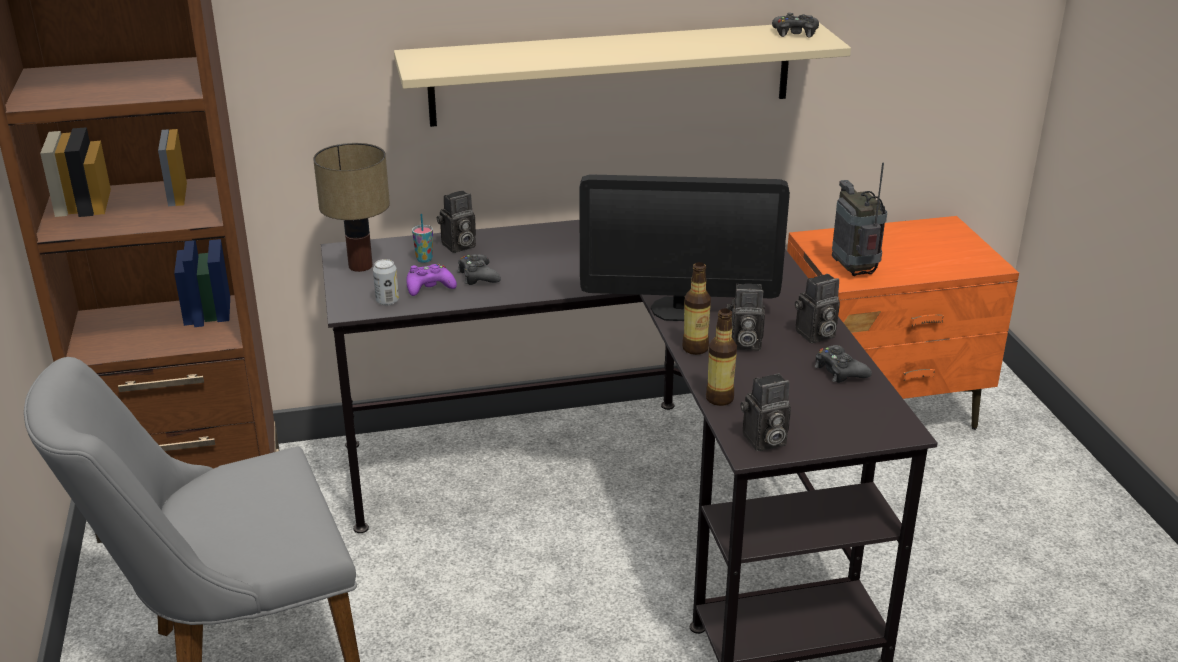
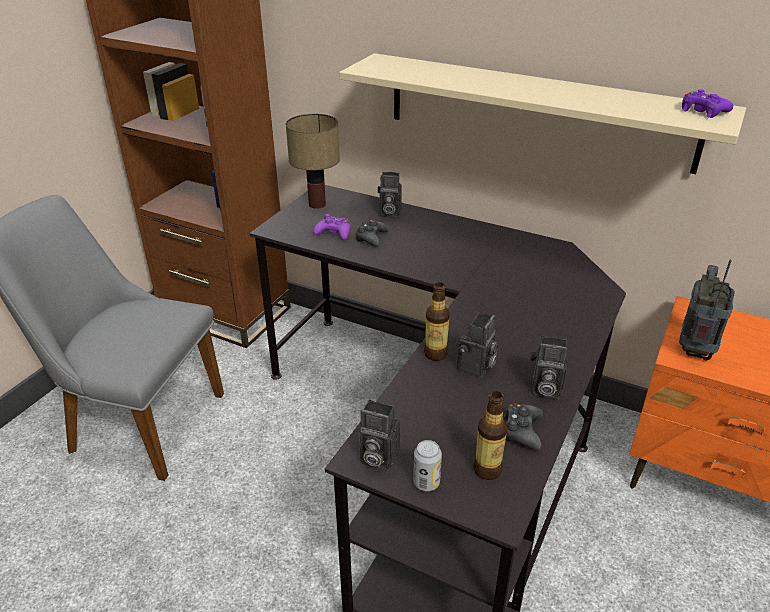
camera: 40 degrees right, 5 degrees up
can [373,259,399,305] -> can moved to [413,440,442,491]
cup [412,214,433,263] -> none
monitor [579,174,790,321] -> none
bottle [706,309,737,406] -> bottle moved to [473,391,507,480]
camera [726,284,765,350] -> camera turned 105 degrees counterclockwise [457,313,498,378]
black game controller [772,13,819,38] -> purple game controller [682,89,733,118]

